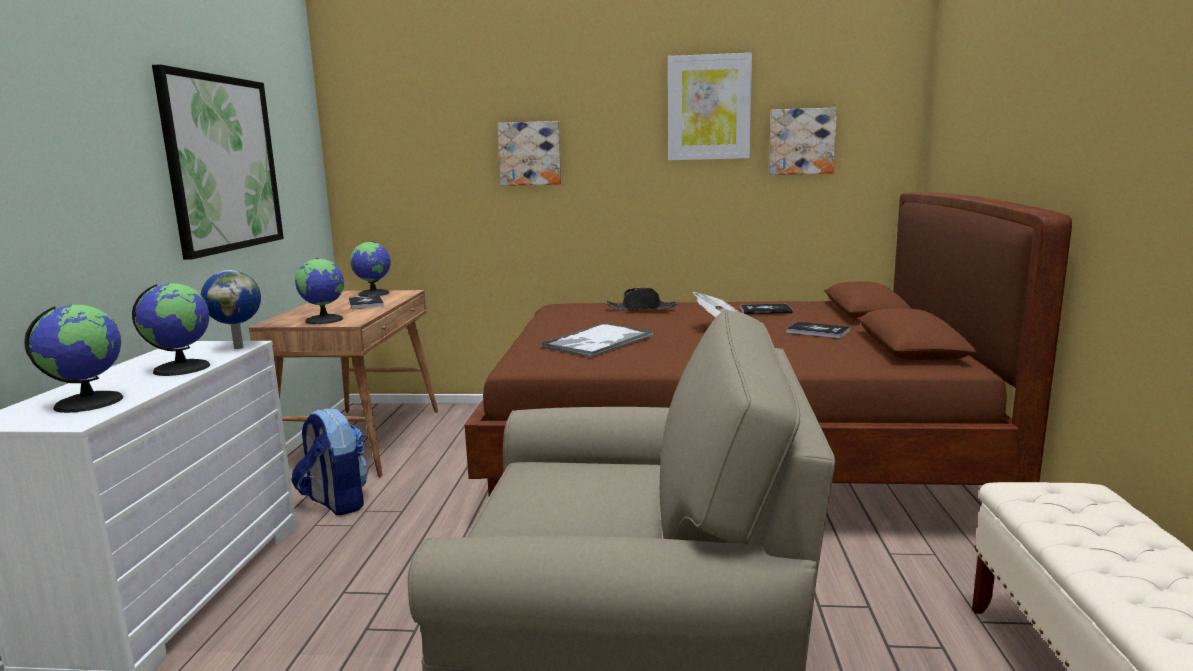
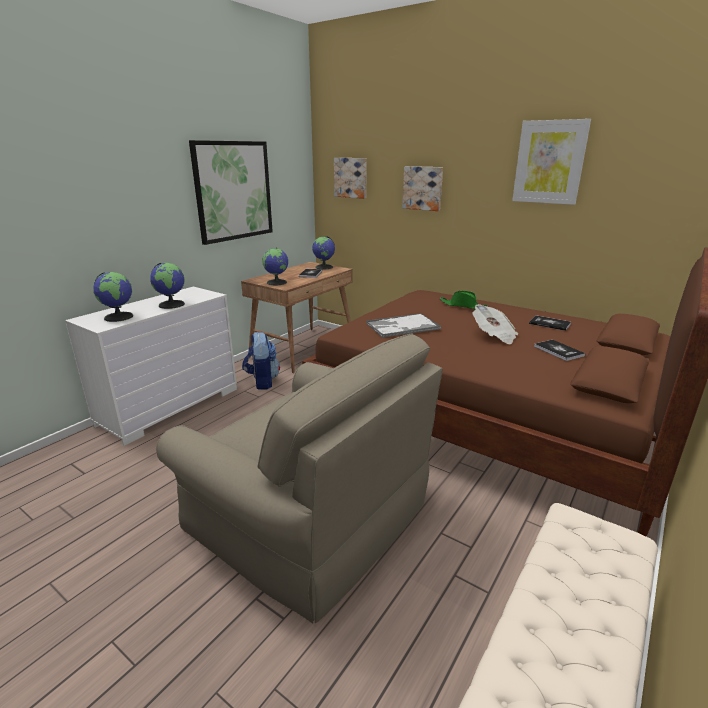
camera: 30 degrees right, 10 degrees up
globe [201,270,261,349] -> none
black hat [606,287,677,311] -> green hat [440,291,488,309]
picture [769,107,837,175] -> picture moved to [334,158,367,199]

